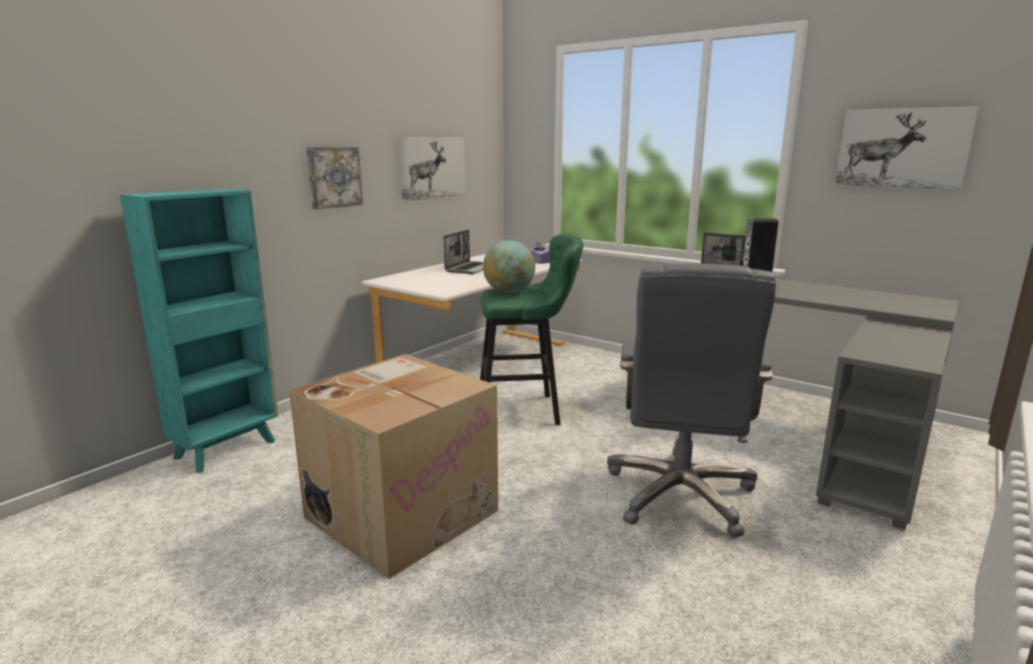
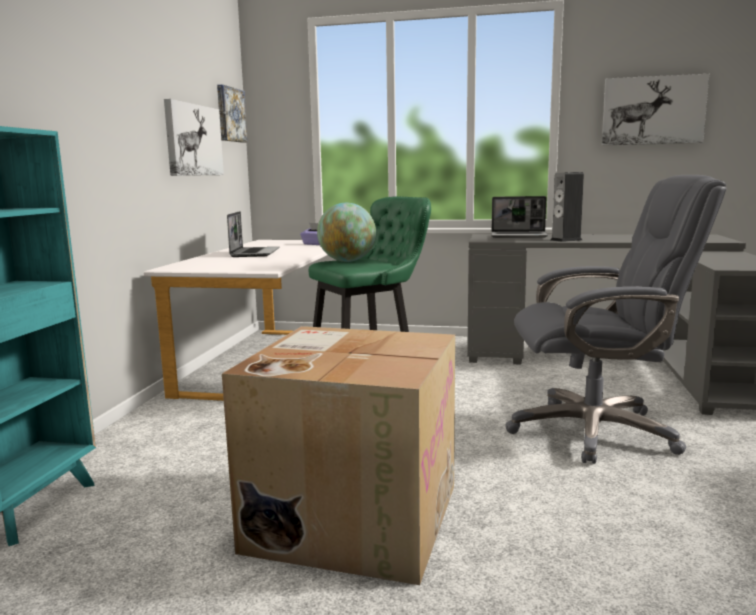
camera: 25 degrees left, 5 degrees down
picture [306,147,363,209] -> picture moved to [217,85,248,143]
grey office chair [607,263,776,538] -> grey office chair turned 75 degrees counterclockwise [505,175,726,464]

